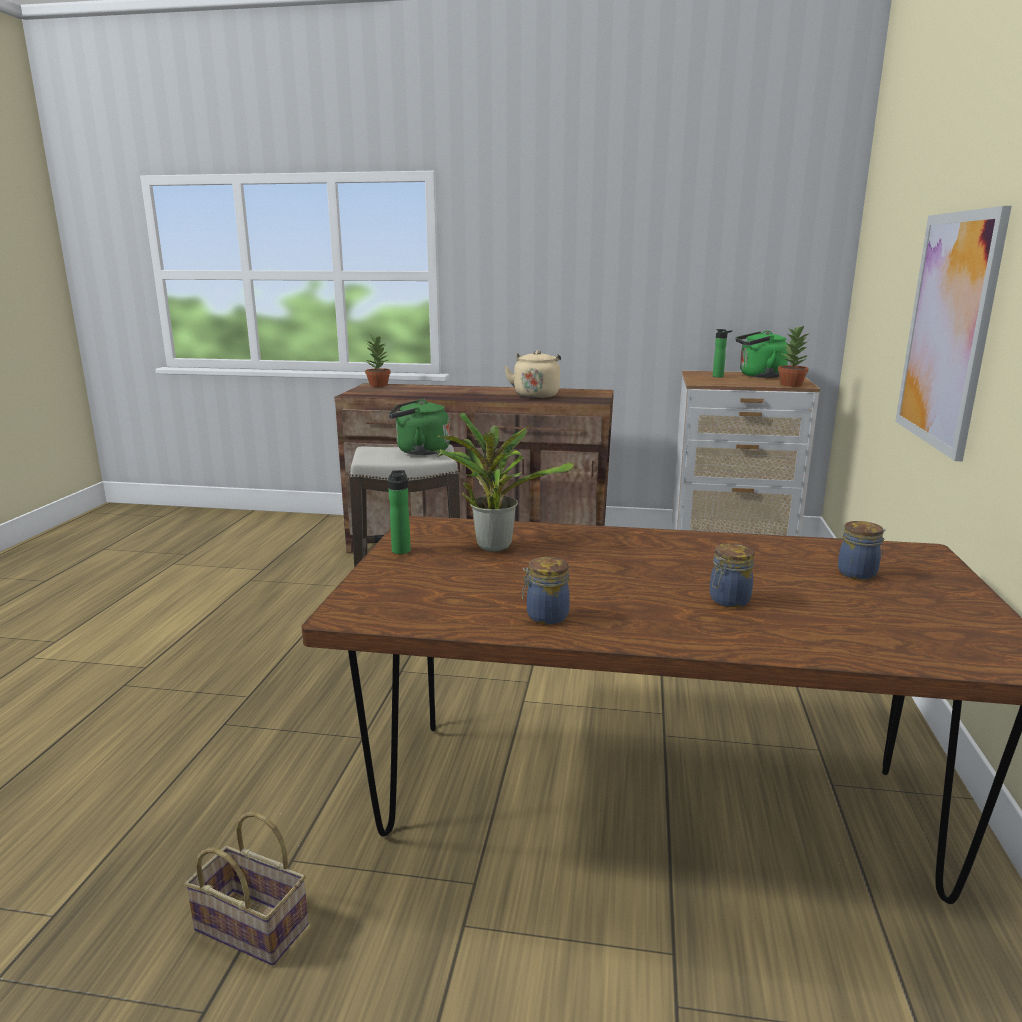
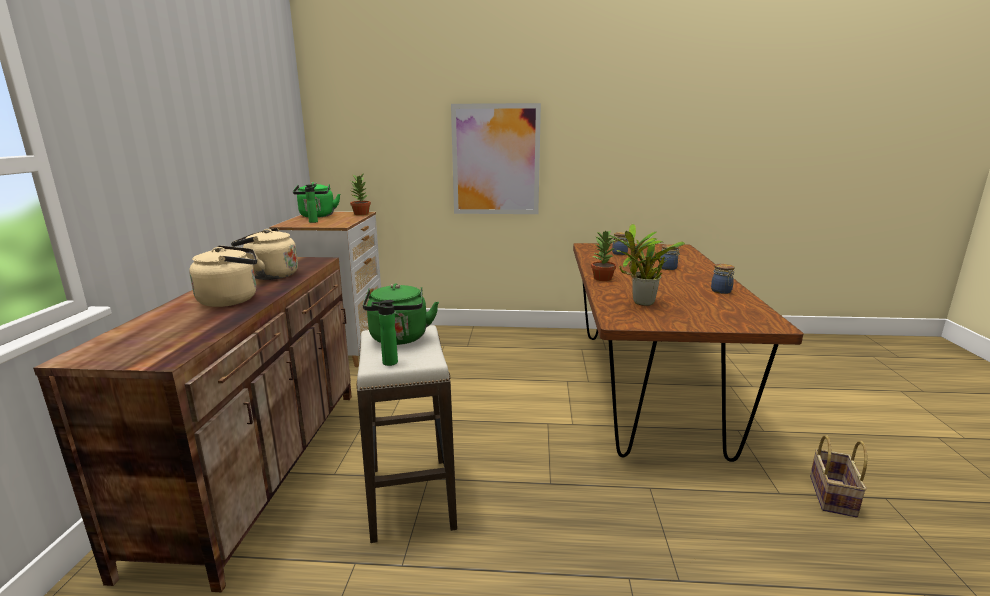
camera: 95 degrees left, 0 degrees up
potted plant [365,334,391,387] -> potted plant moved to [591,230,616,281]
bottle [388,470,411,554] -> bottle moved to [371,300,398,366]
none -> beige kettle [189,245,257,307]

